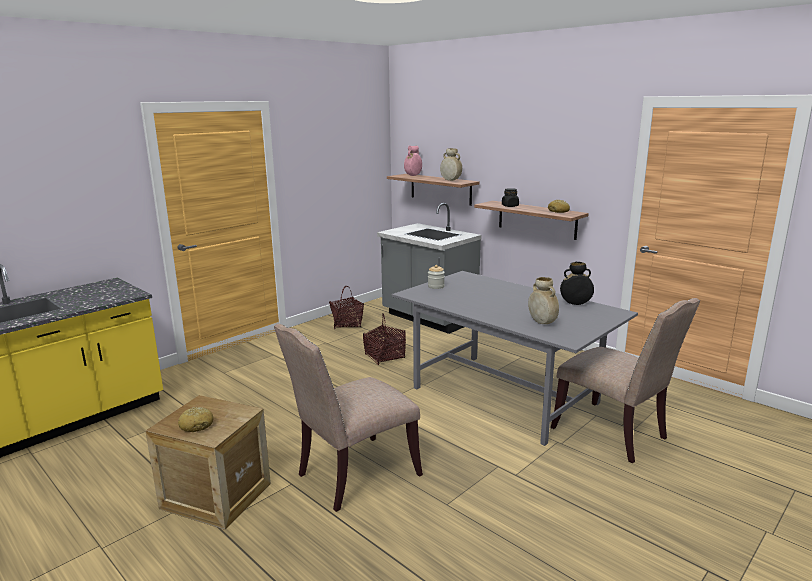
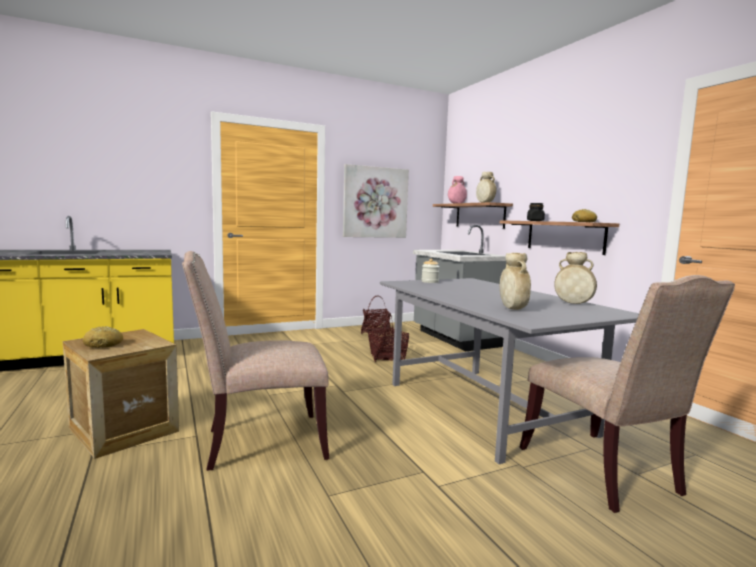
camera: 20 degrees right, 10 degrees down
black vase [560,262,594,305] -> beige vase [554,252,597,304]
none -> picture [343,164,409,238]

